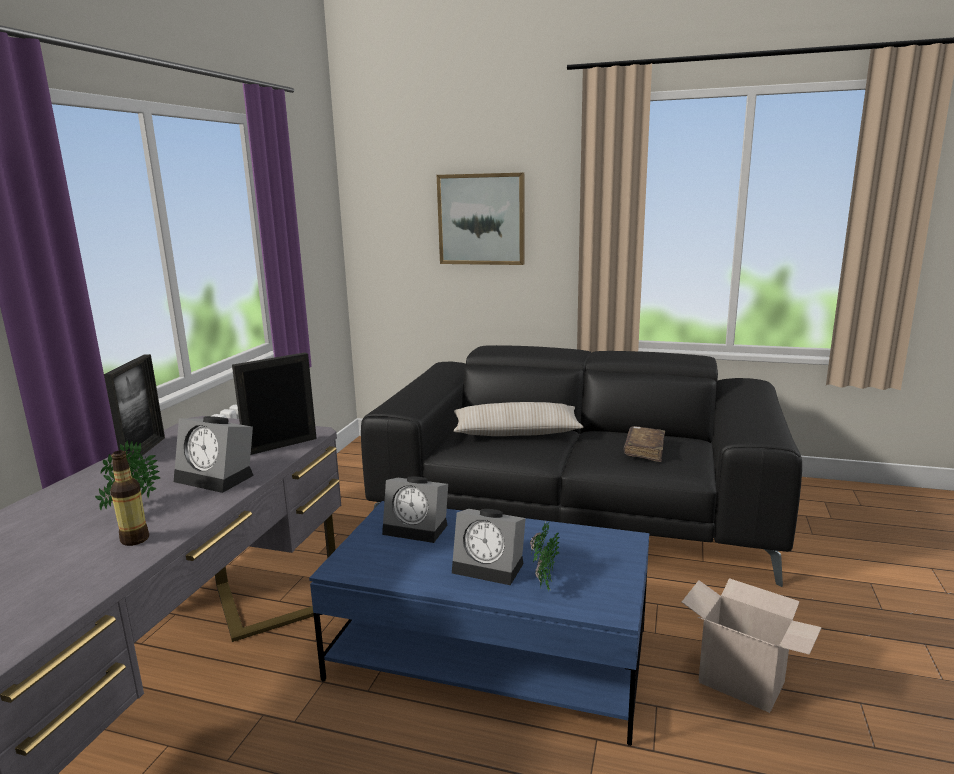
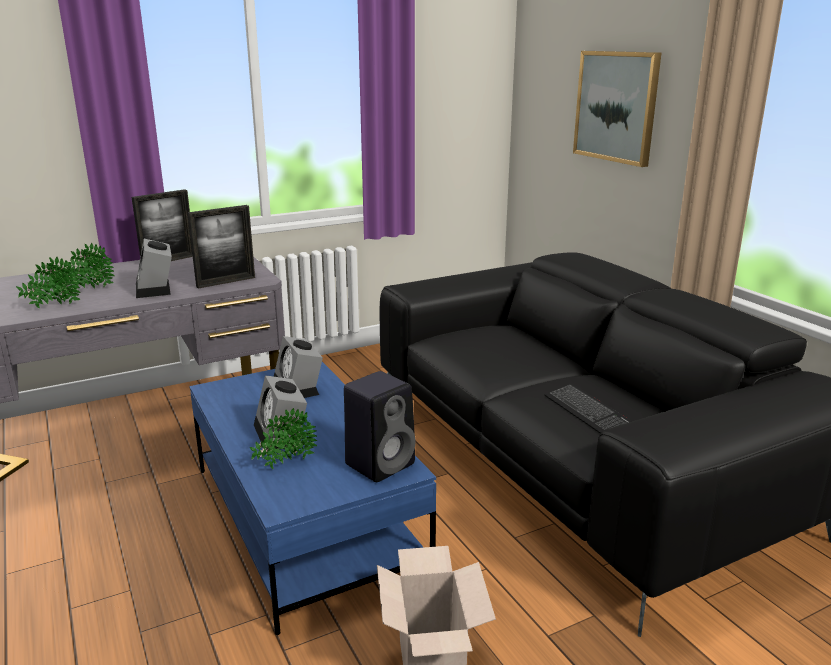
camera: 45 degrees right, 5 degrees up
bottle [110,450,149,546] -> potted plant [16,256,80,309]
picture frame [232,352,317,455] -> picture frame turned 135 degrees clockwise [187,205,255,289]
beige pillow [454,402,583,436] -> none
brown book [624,426,665,462] -> keyboard [545,384,632,433]
none -> black speaker [344,371,416,482]

